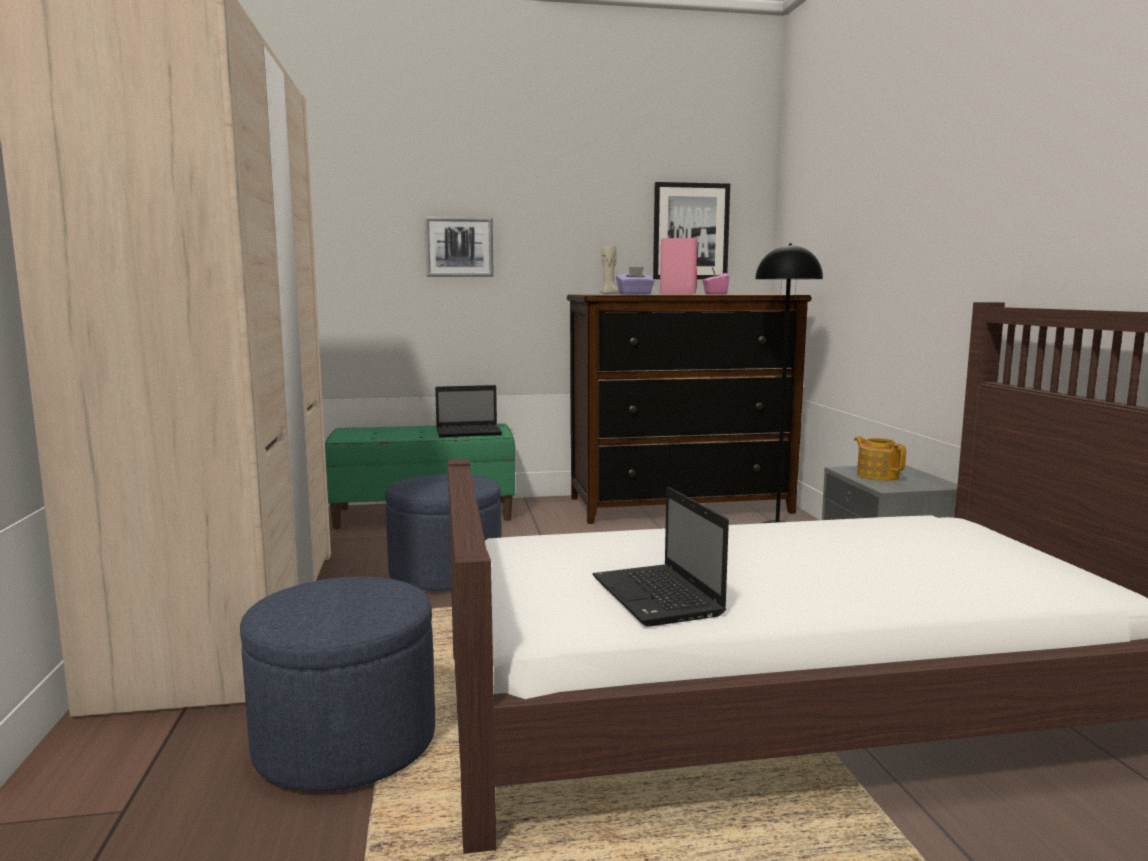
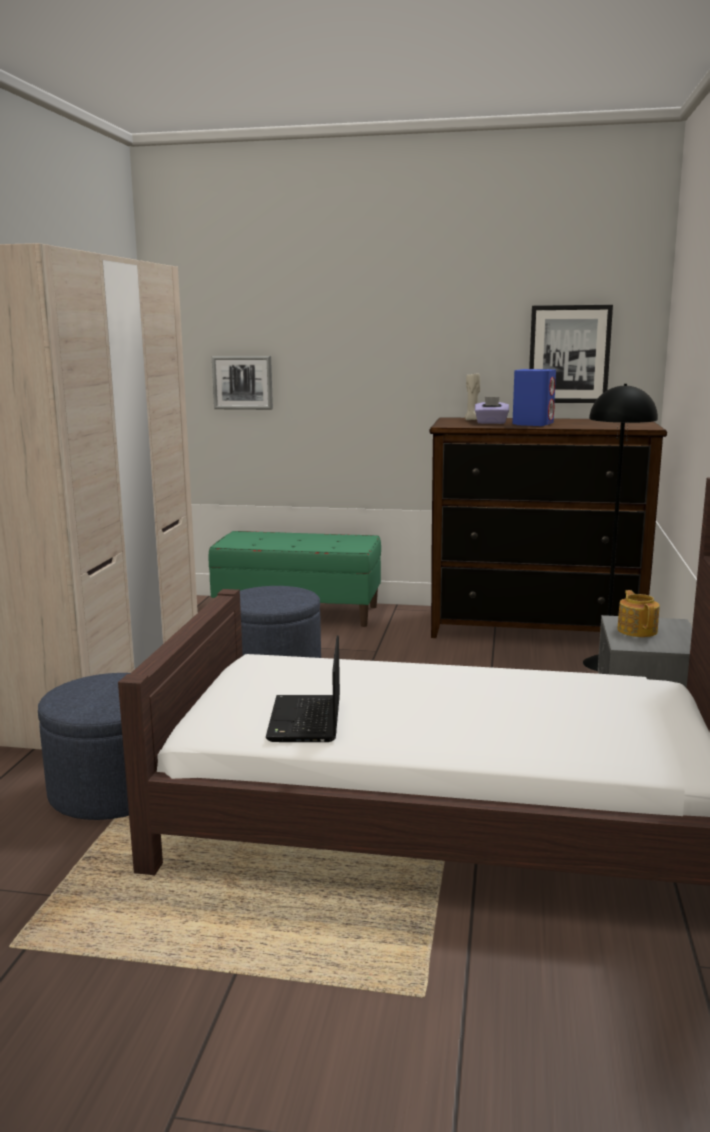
camera: 20 degrees right, 5 degrees up
picture [425,217,494,277] -> picture moved to [212,356,273,410]
laptop [435,385,502,437] -> none
pink speaker [659,238,698,295] -> blue speaker [512,369,556,426]
pink tissue box [703,267,729,295] -> none

